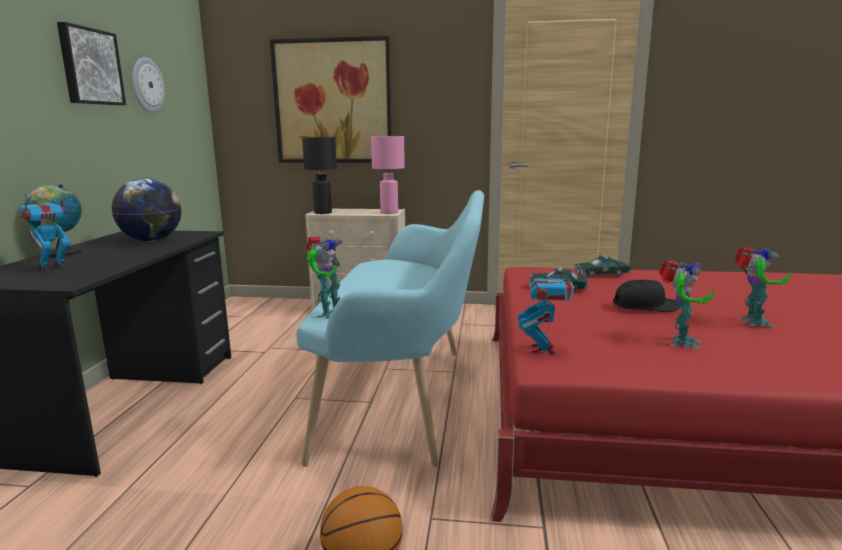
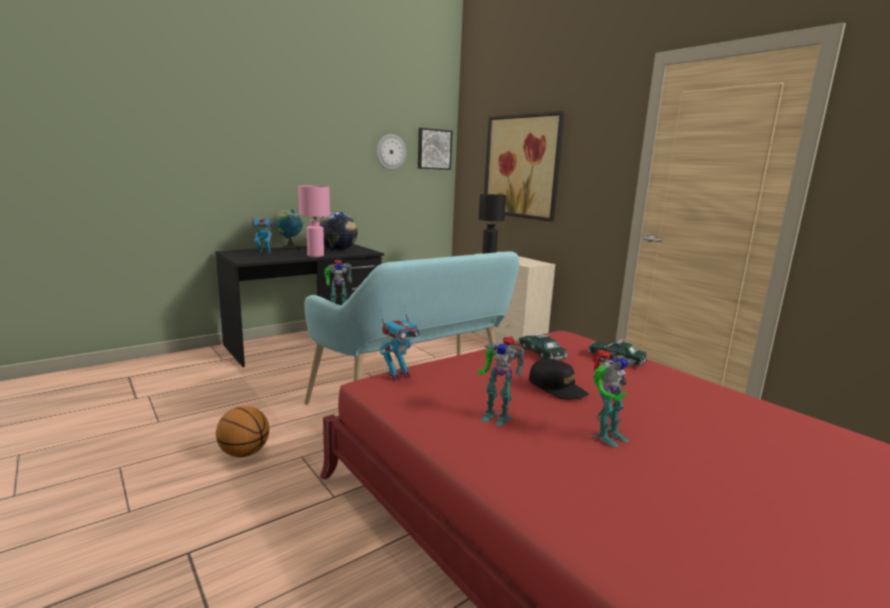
camera: 45 degrees right, 0 degrees up
picture [57,22,126,105] -> picture moved to [418,128,453,170]
pink table lamp [371,136,405,214] -> pink table lamp moved to [298,186,330,257]
toy robot [659,260,714,349] -> toy robot turned 45 degrees clockwise [478,336,525,426]

